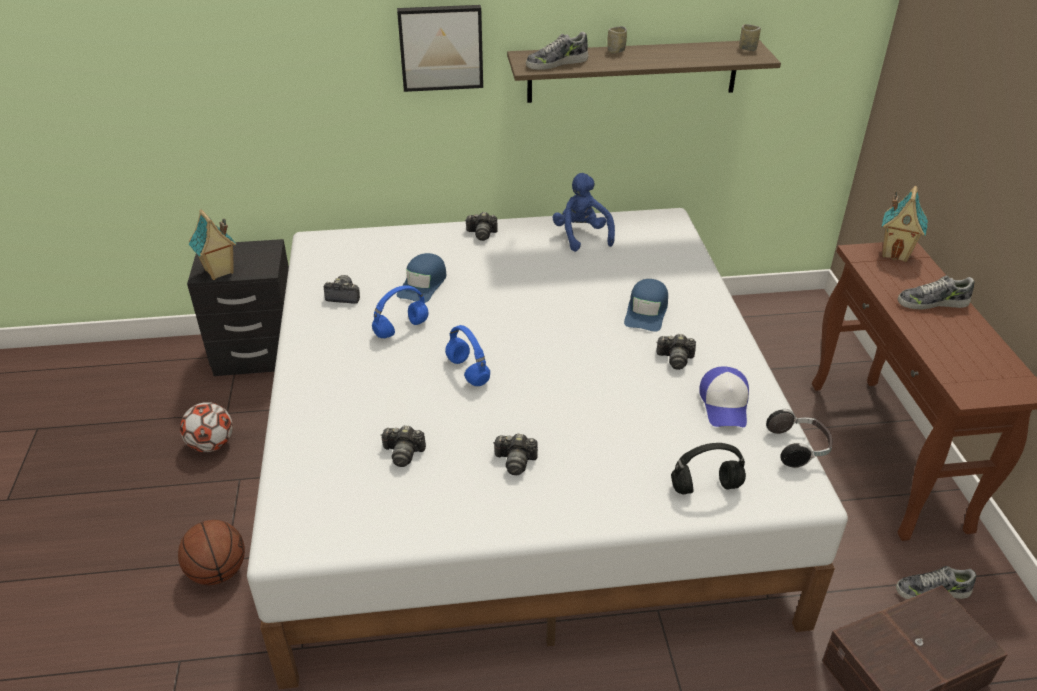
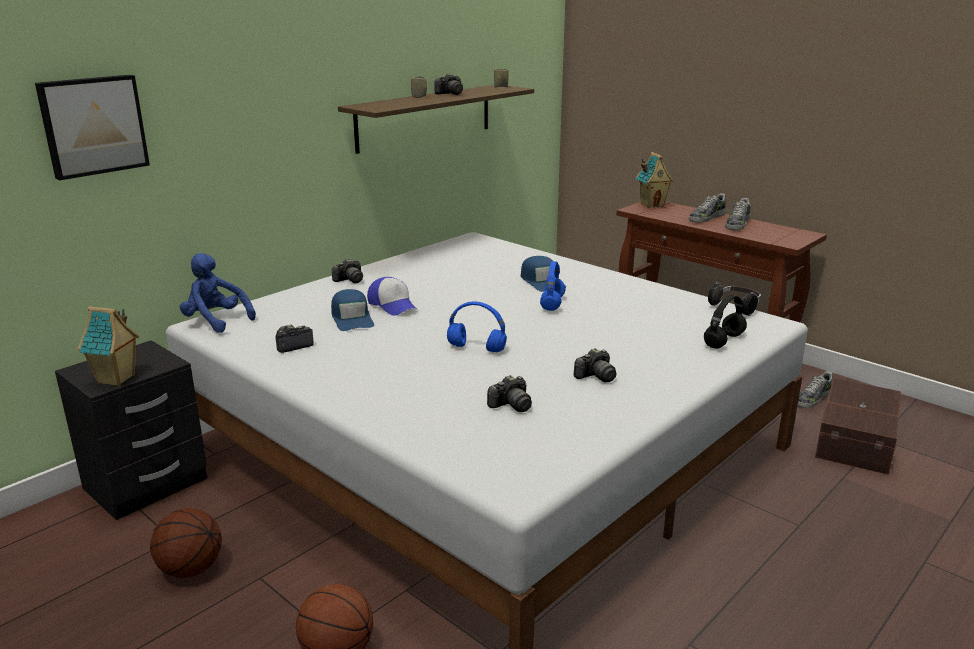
camera: 40 degrees left, 15 degrees down
football [180,402,233,452] -> basketball [150,508,222,578]
blue headphones [372,286,429,338] -> blue headphones moved to [540,261,566,311]
picture [397,5,483,92] -> picture moved to [35,75,150,180]
shoe [526,32,588,70] -> shoe moved to [725,198,751,231]
blue plush toy [552,173,615,252] -> blue plush toy moved to [180,253,256,333]
camera [656,334,696,370] -> camera moved to [434,74,463,95]
cap [699,366,749,427] -> cap moved to [367,277,417,316]

